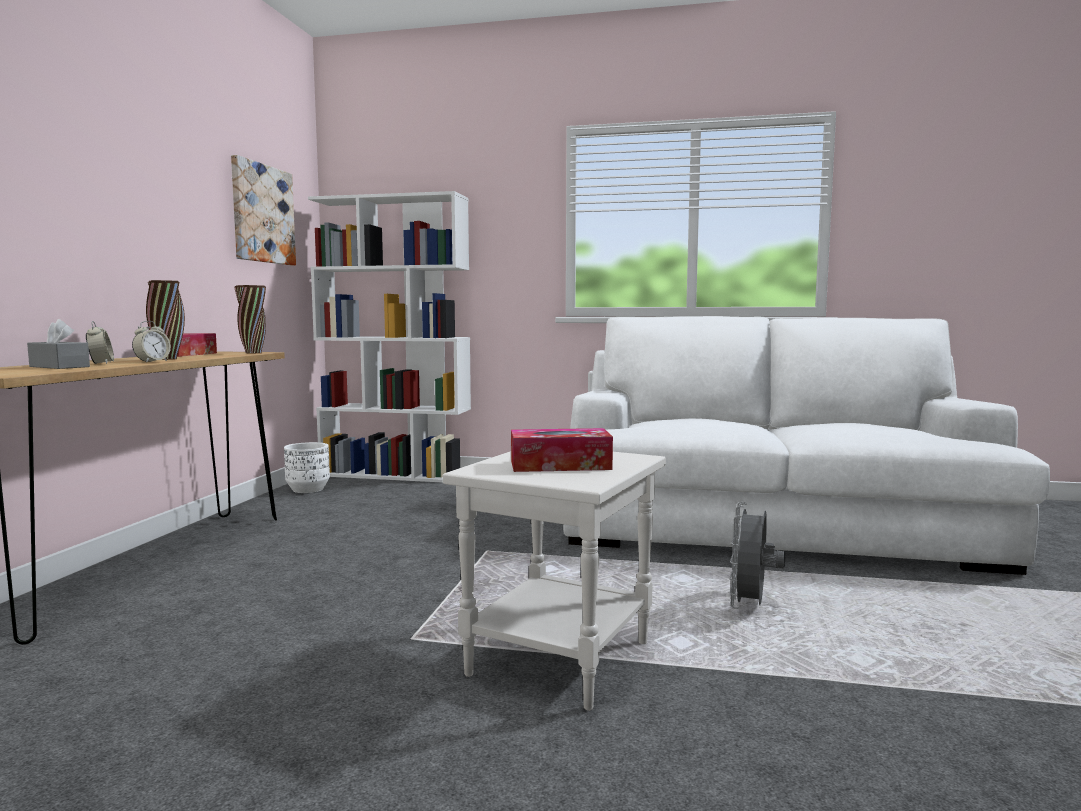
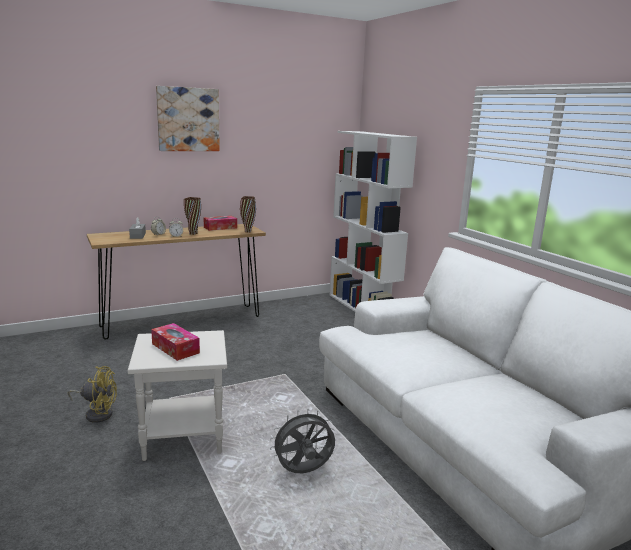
camera: 50 degrees right, 10 degrees up
picture [231,155,296,265] -> picture moved to [156,86,220,151]
white planter [284,442,330,493] -> none
none -> yellow fan [68,366,117,423]

